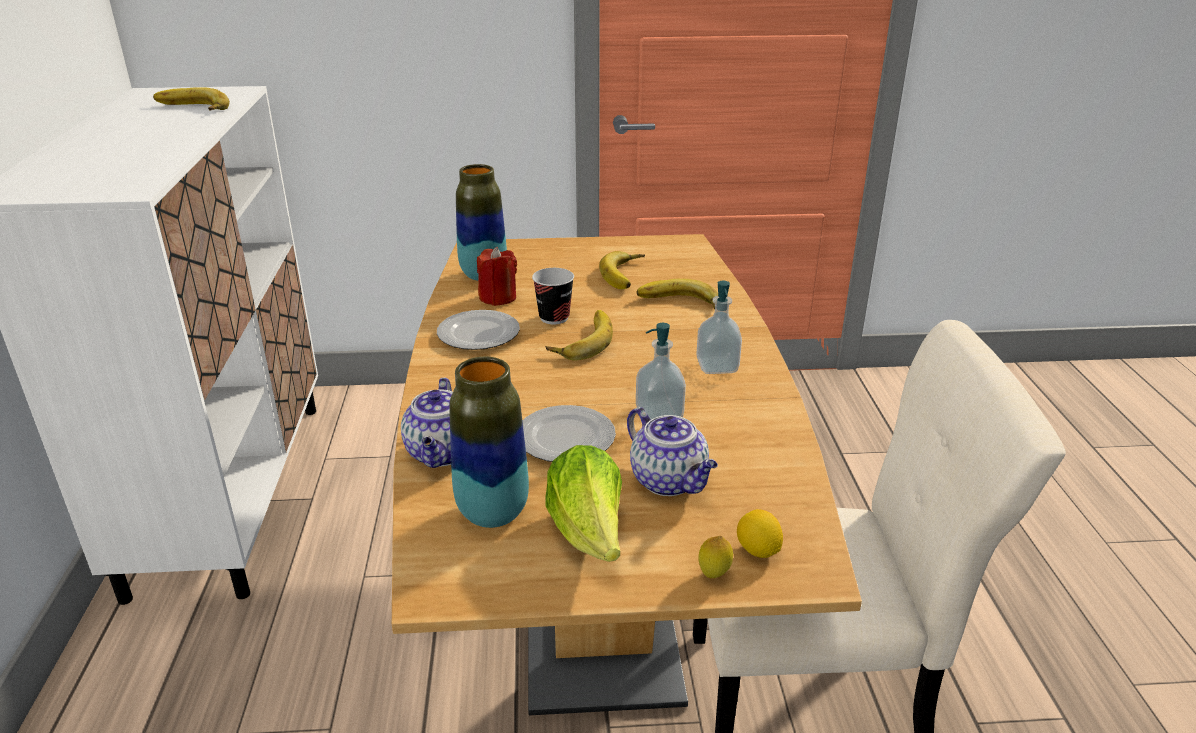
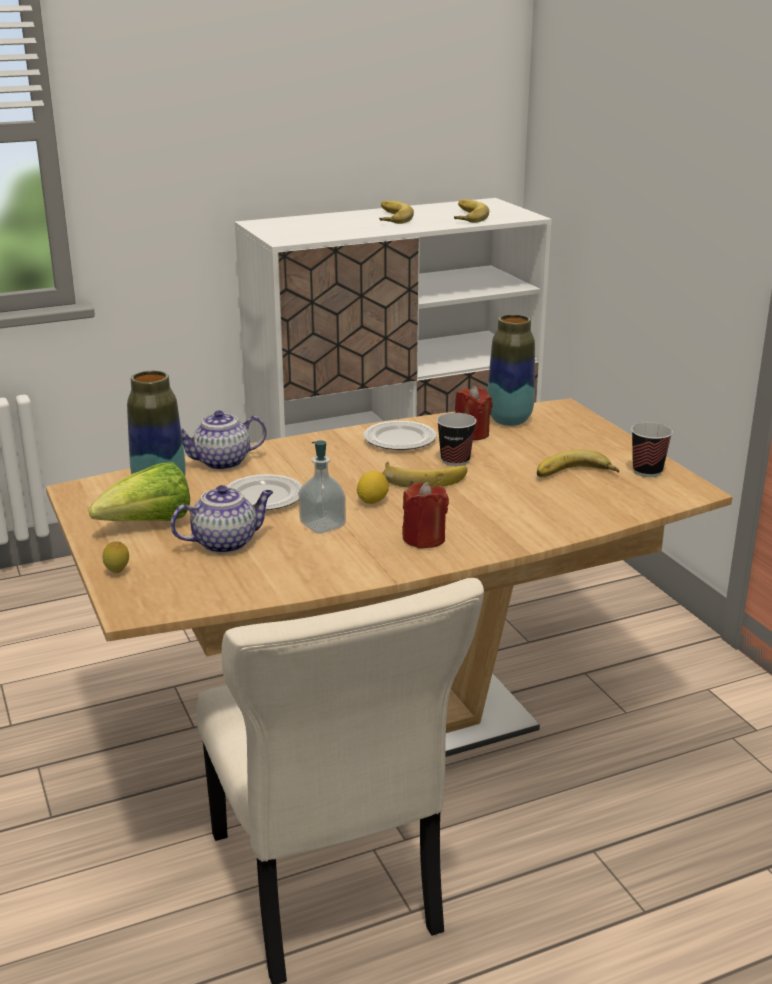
camera: 70 degrees right, 5 degrees down
teapot [627,407,718,496] -> teapot turned 150 degrees counterclockwise [170,485,273,554]
banana [637,279,718,309] -> banana moved to [379,201,414,224]
soap dispenser [696,281,742,374] -> red candle [402,482,449,548]
lemon [737,509,783,558] -> lemon moved to [357,471,389,504]
none -> cup [631,423,673,477]

